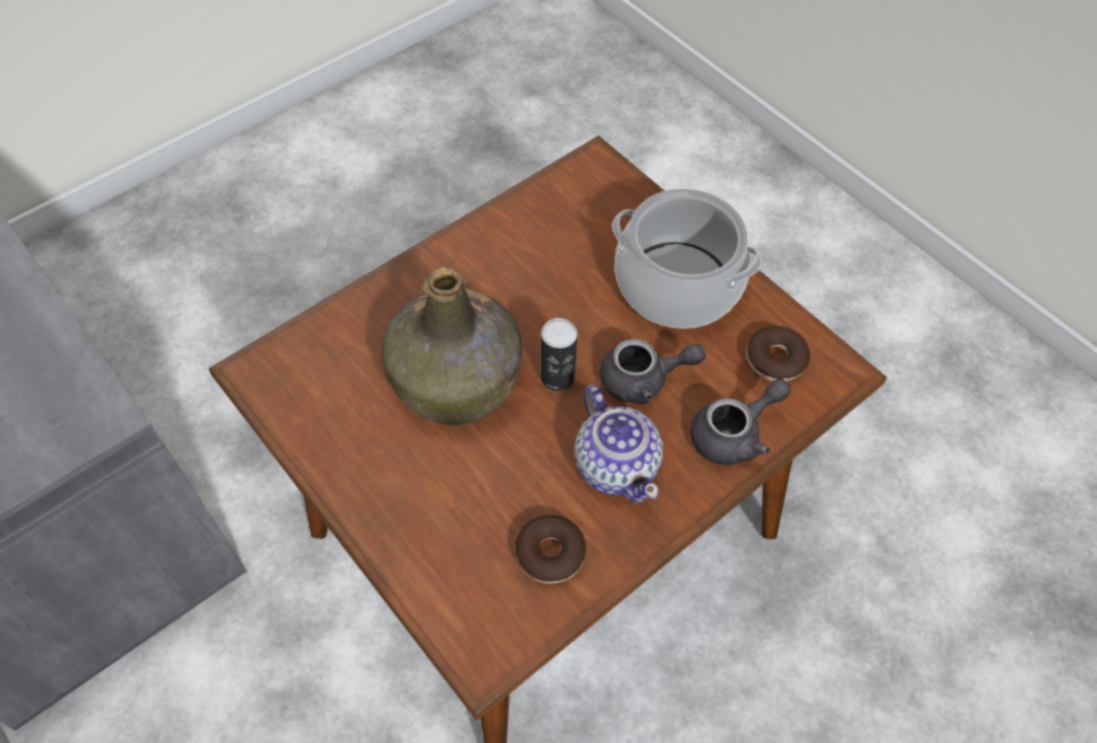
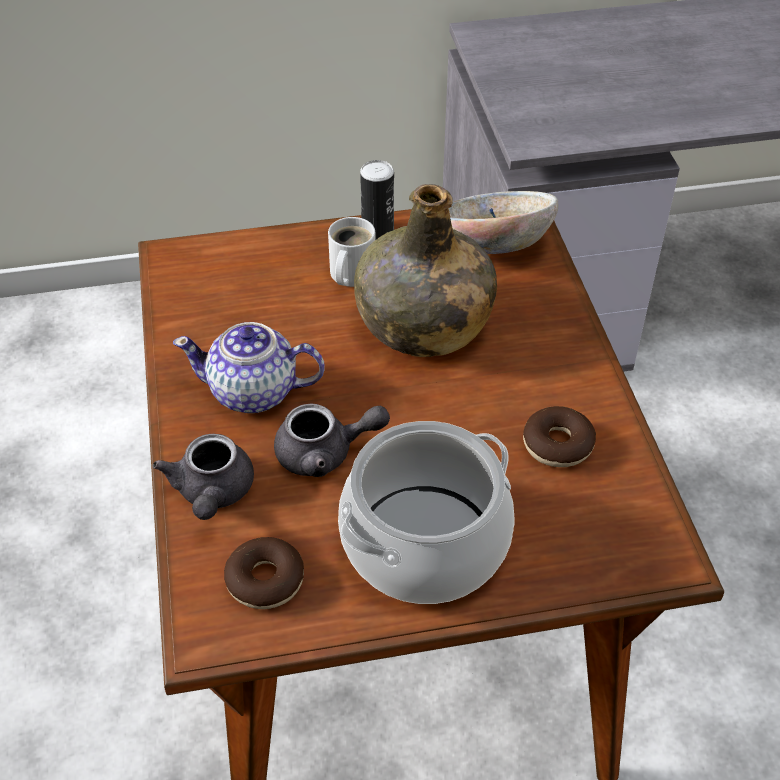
camera: 120 degrees right, 10 degrees down
donut [515,515,586,584] -> donut moved to [523,406,596,467]
can [541,318,578,391] -> can moved to [360,160,394,240]
grey teapot [600,339,706,405] -> grey teapot turned 120 degrees counterclockwise [274,403,390,477]
none -> white mug [328,217,375,287]
none -> bowl [448,191,559,254]

